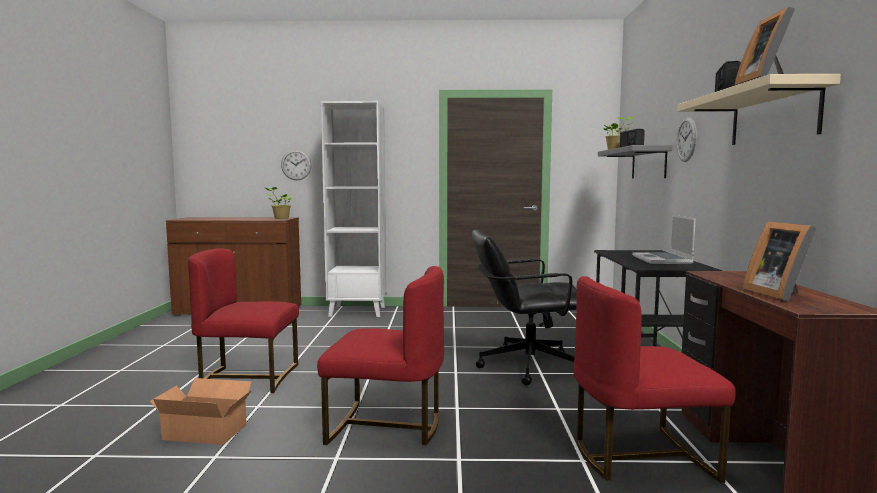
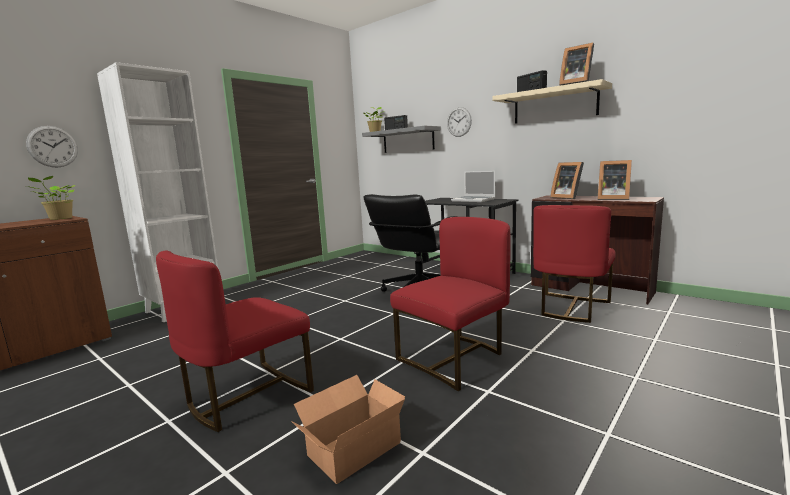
camera: 50 degrees left, 5 degrees up
none -> picture frame [550,162,584,199]

